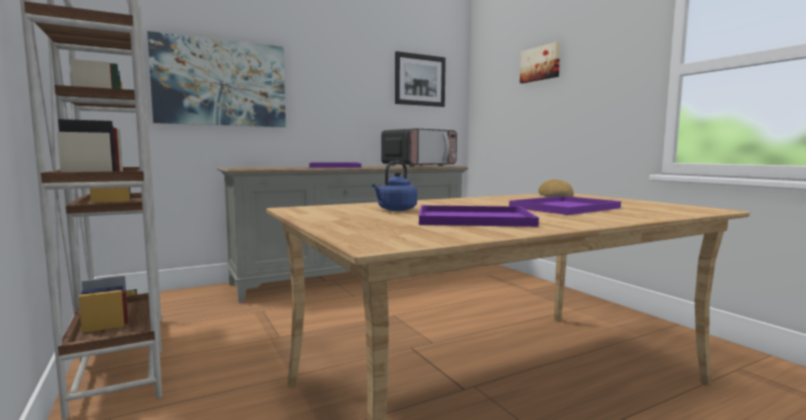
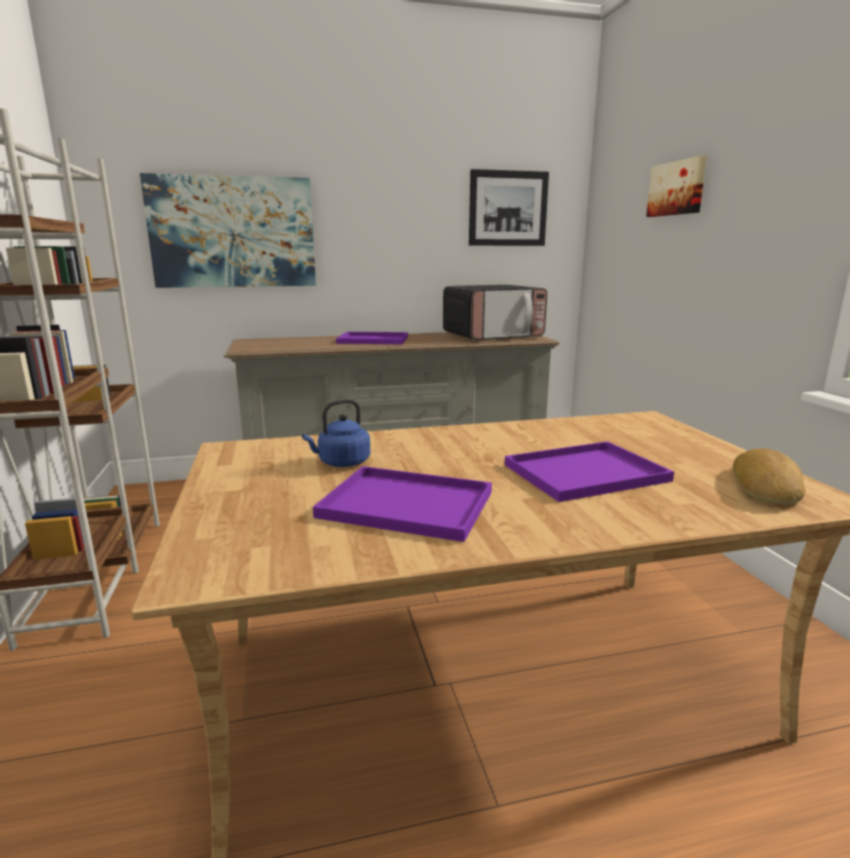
camera: 15 degrees right, 10 degrees up
bread [538,180,574,197] -> bread moved to [733,448,806,505]

